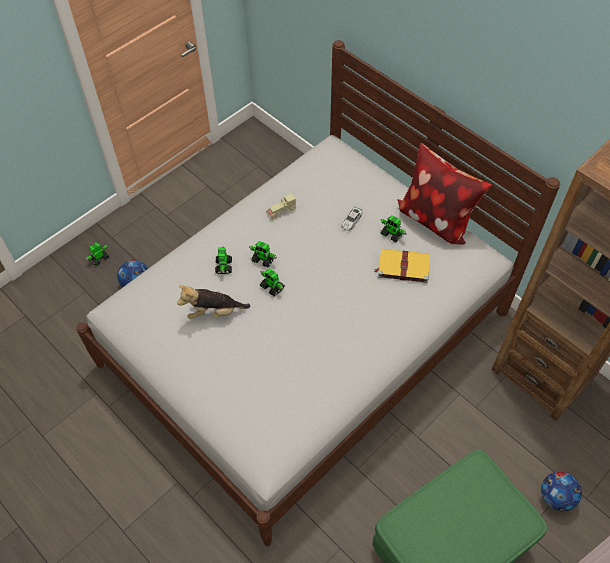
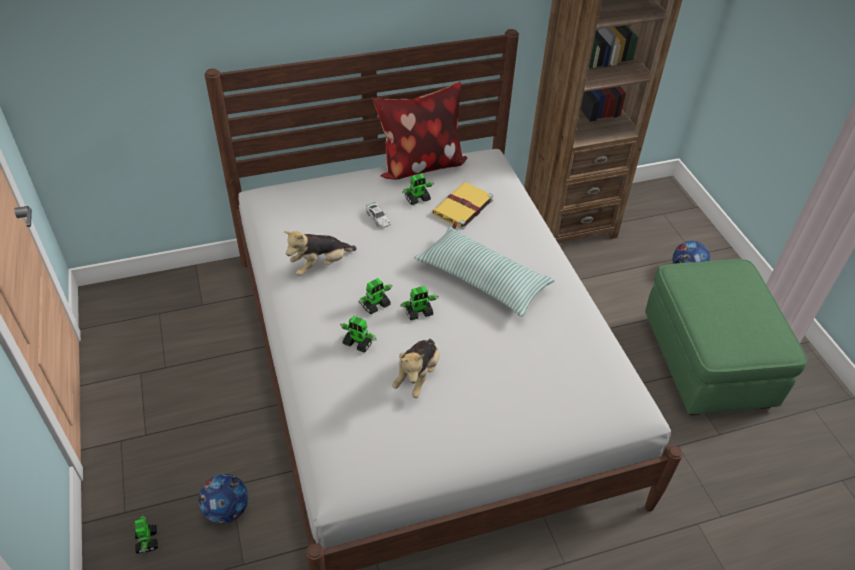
camera: 65 degrees left, 10 degrees down
beige toy car [266,194,296,219] -> plush toy [284,231,357,276]
none -> pillow [414,227,555,317]

